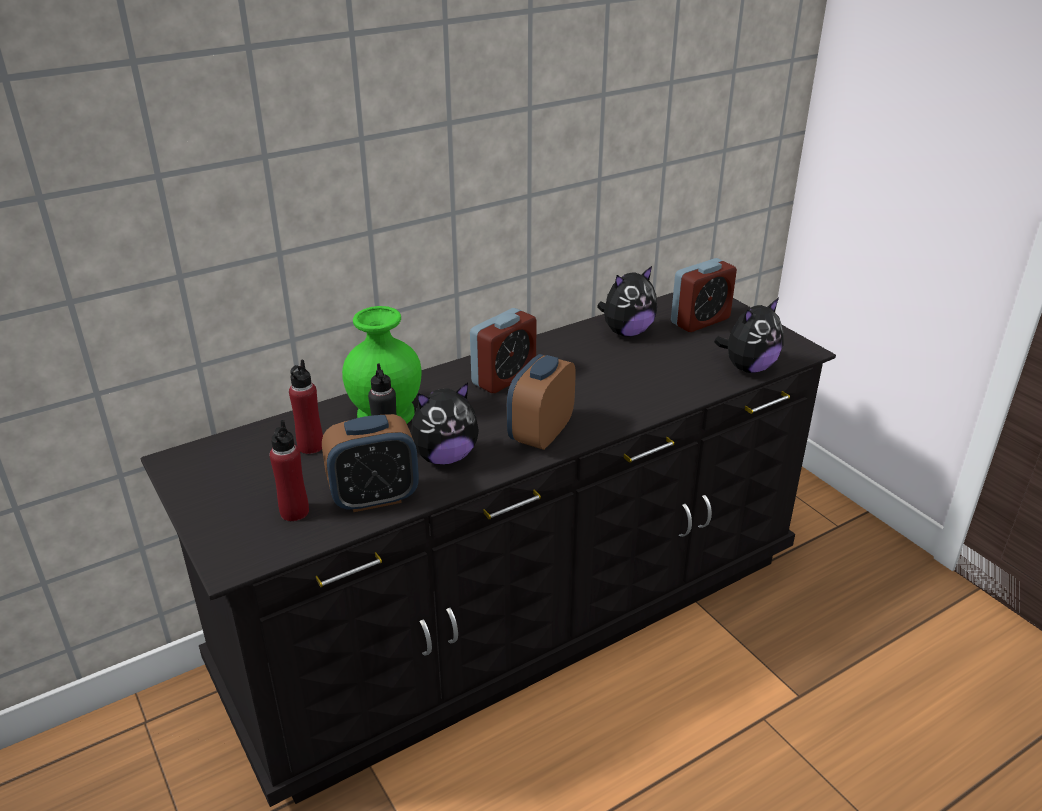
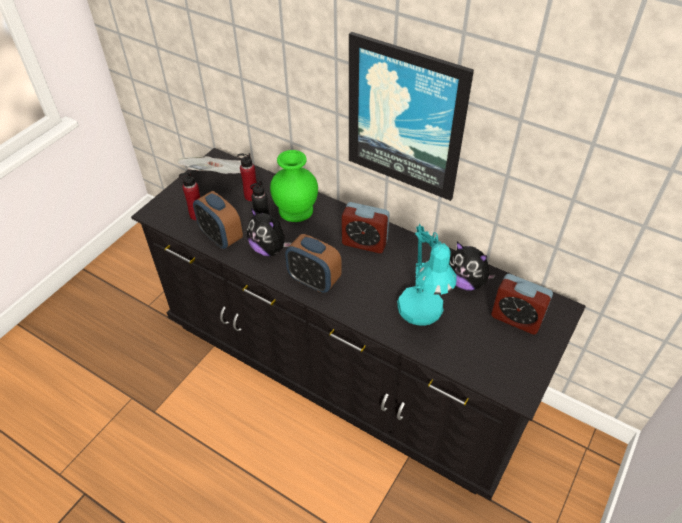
camera: 65 degrees right, 15 degrees up
alarm clock [507,354,576,450] -> alarm clock turned 150 degrees counterclockwise [285,234,342,293]
plush toy [714,298,784,373] -> none
none -> newspaper [178,156,241,174]
none -> picture [349,32,474,201]
none -> turquoise table lamp [397,224,457,326]

